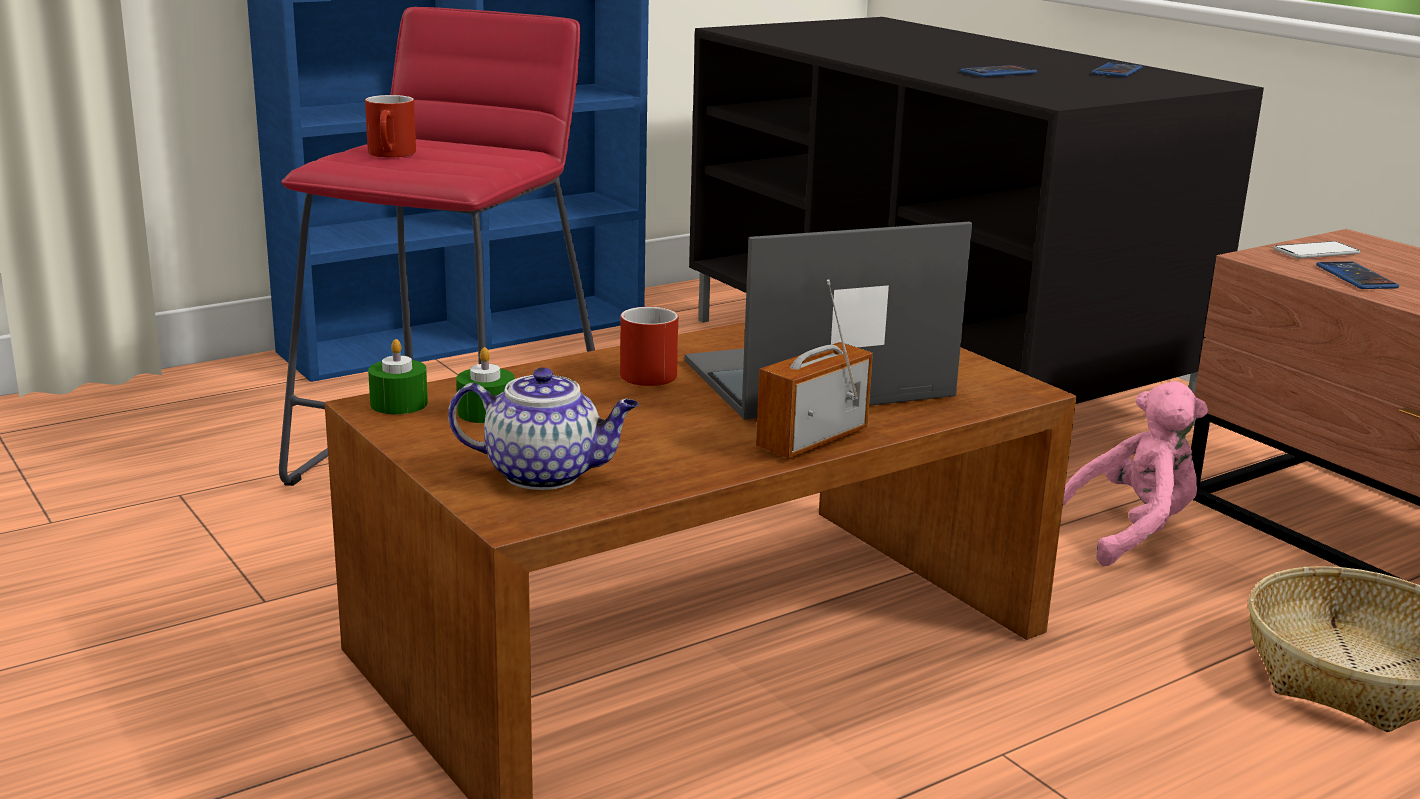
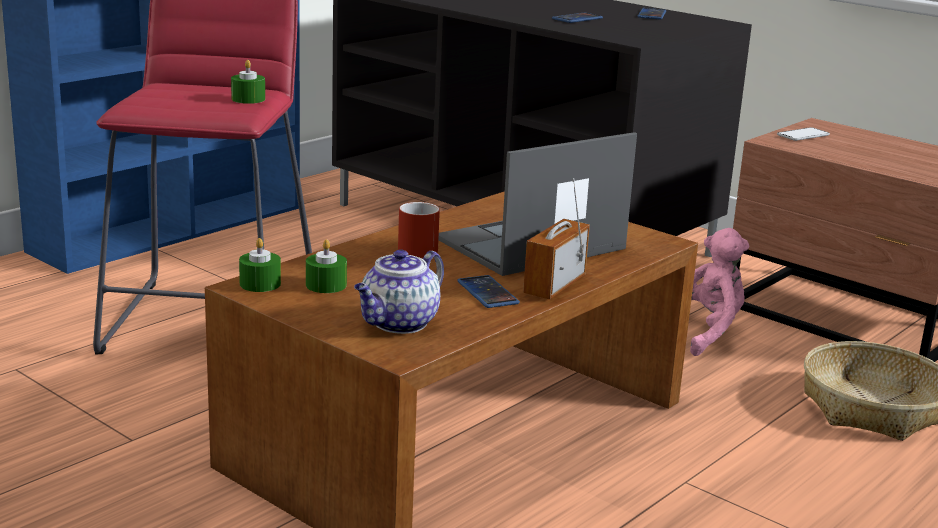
camera: 15 degrees left, 0 degrees up
red mug [365,95,416,158] -> none
teapot [448,367,639,490] -> teapot turned 135 degrees clockwise [354,249,444,334]
phone [1316,261,1399,289] -> phone moved to [457,275,520,308]
none -> green candle [231,60,265,104]

